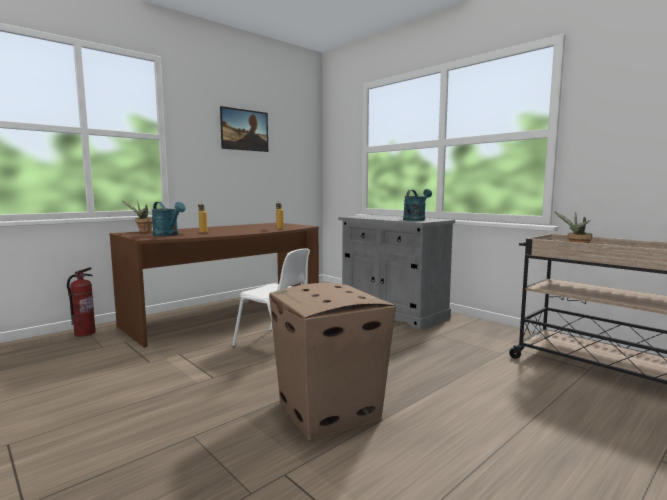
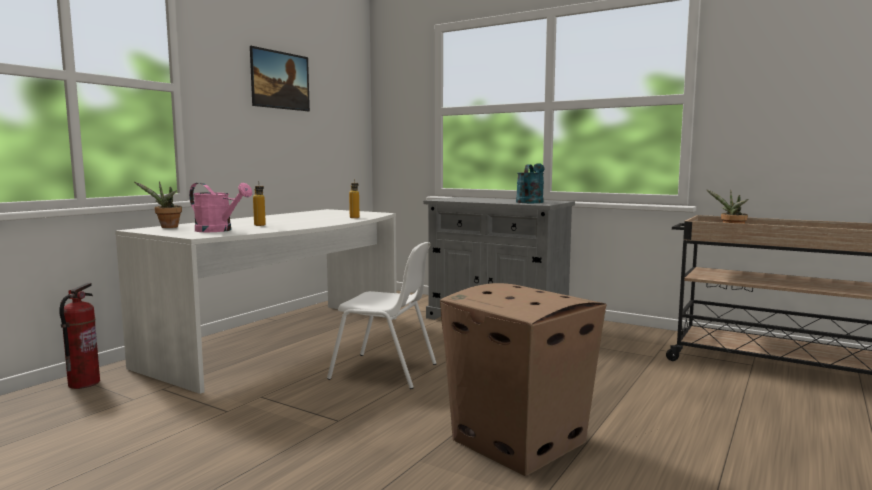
camera: 15 degrees left, 0 degrees up
brown desk [110,223,319,348] -> white desk [115,209,397,394]
turquoise watering can [151,202,186,236] -> pink watering can [189,183,252,232]

